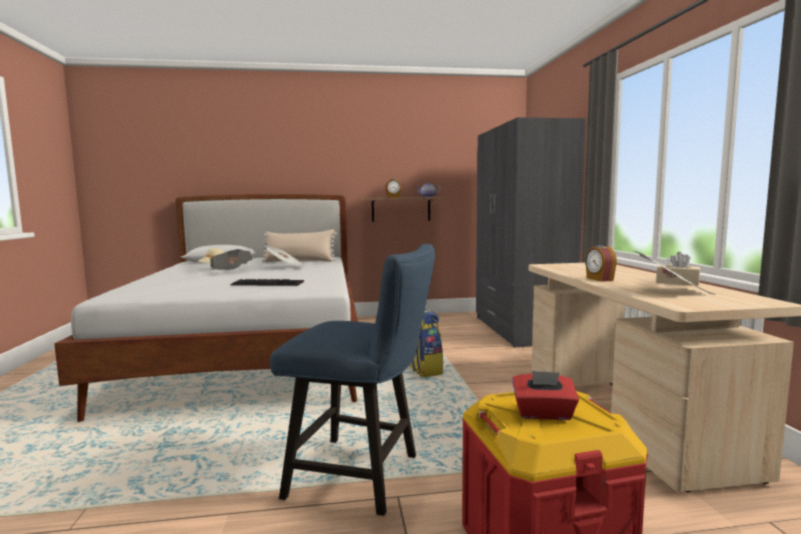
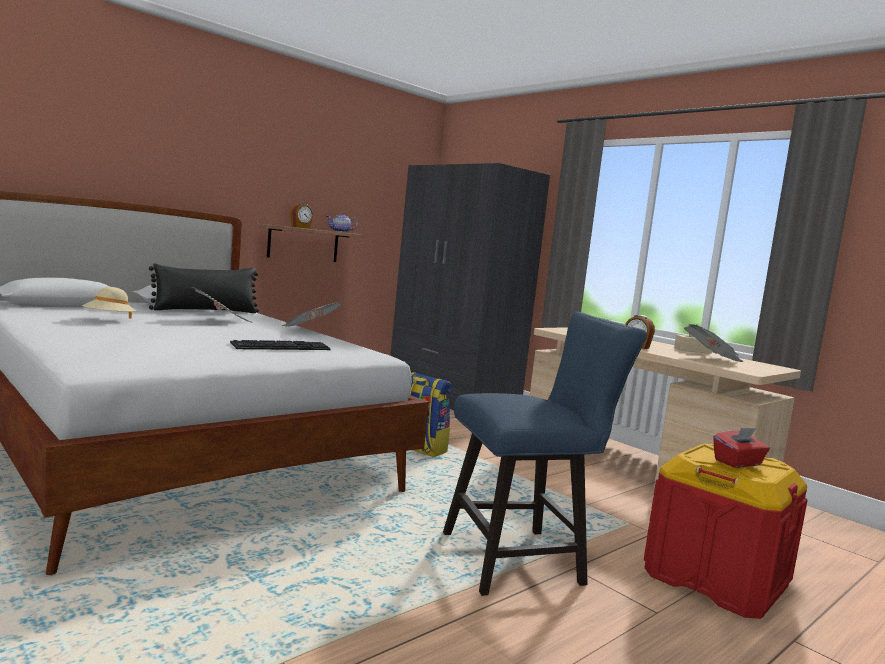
camera: 35 degrees left, 0 degrees up
newspaper [210,249,252,270] -> newspaper moved to [282,302,341,327]
beige pillow [262,229,337,262] -> black pillow [149,263,259,313]

